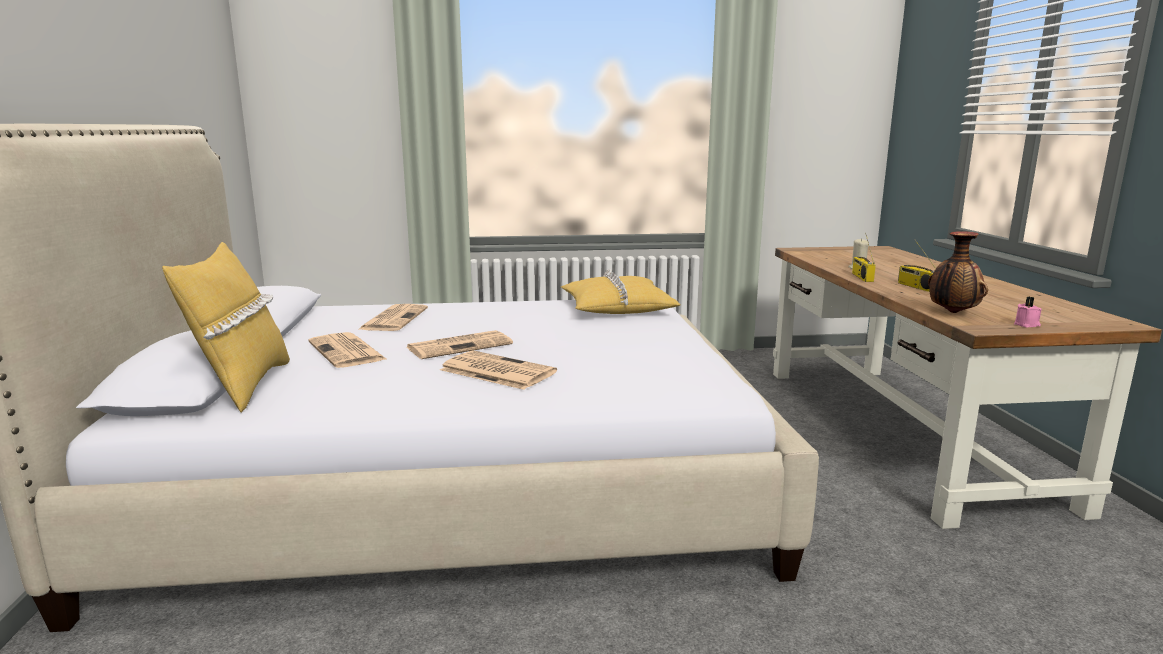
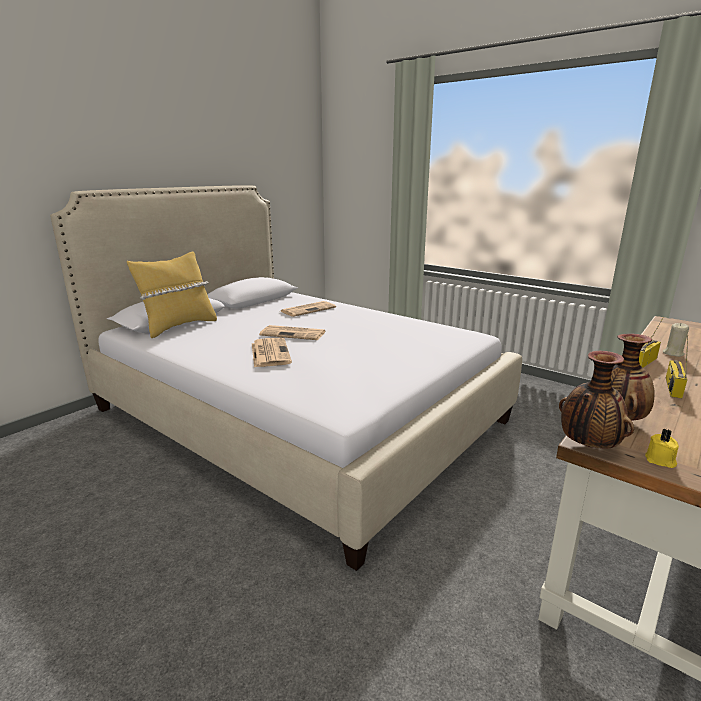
camera: 45 degrees right, 5 degrees up
newspaper [308,332,388,368] -> none
yellow pillow [561,269,680,314] -> none
pink candle [1014,297,1042,328] -> yellow candle [645,429,679,468]
none -> vase [559,351,634,448]

